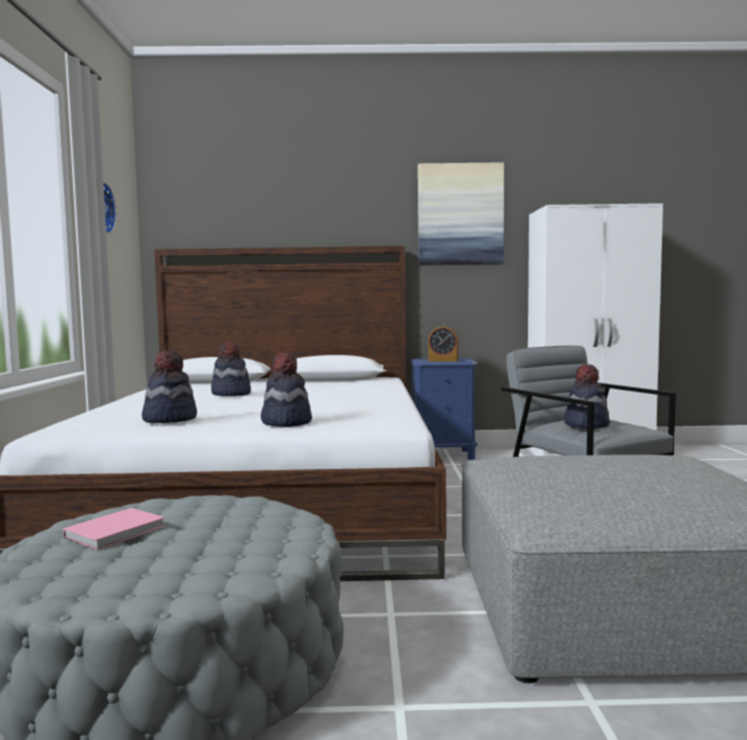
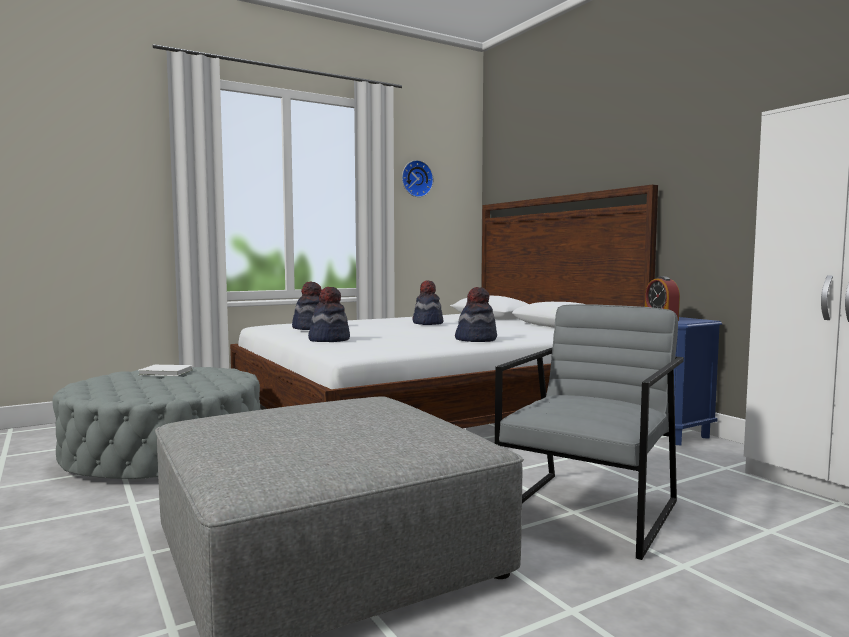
camera: 60 degrees right, 0 degrees up
pink book [63,508,165,550] -> white book [138,365,193,376]
picture [418,162,504,266] -> none
hat [564,364,610,429] -> hat moved to [455,287,497,342]

